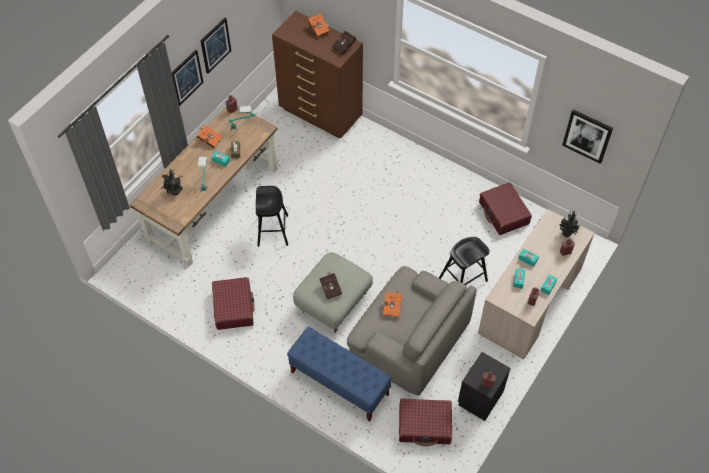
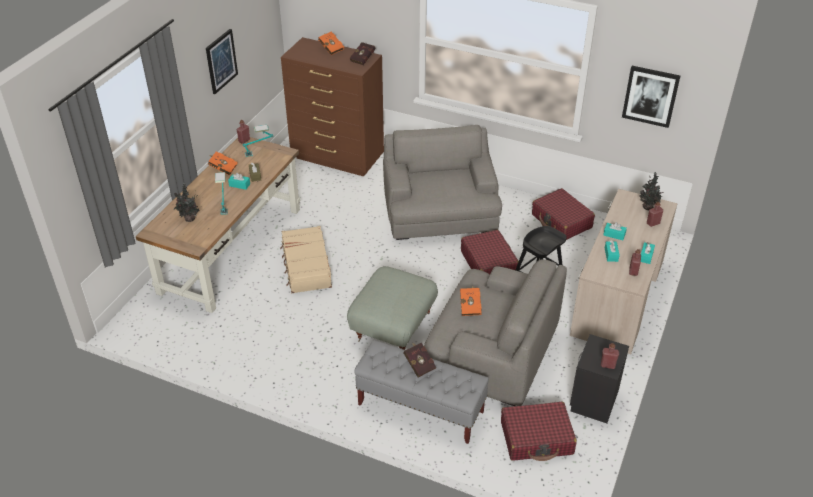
camera: 10 degrees left, 15 degrees down
picture [172,50,204,106] -> none
red suitcase [212,277,255,330] -> red suitcase moved to [461,230,519,274]
black stool [256,186,288,247] -> beige suitcase [280,226,332,293]
blue bench [287,327,392,422] -> grey bench [354,340,489,444]
red book [320,272,342,300] -> red book moved to [404,342,436,378]
none -> grey armchair [383,125,502,240]

